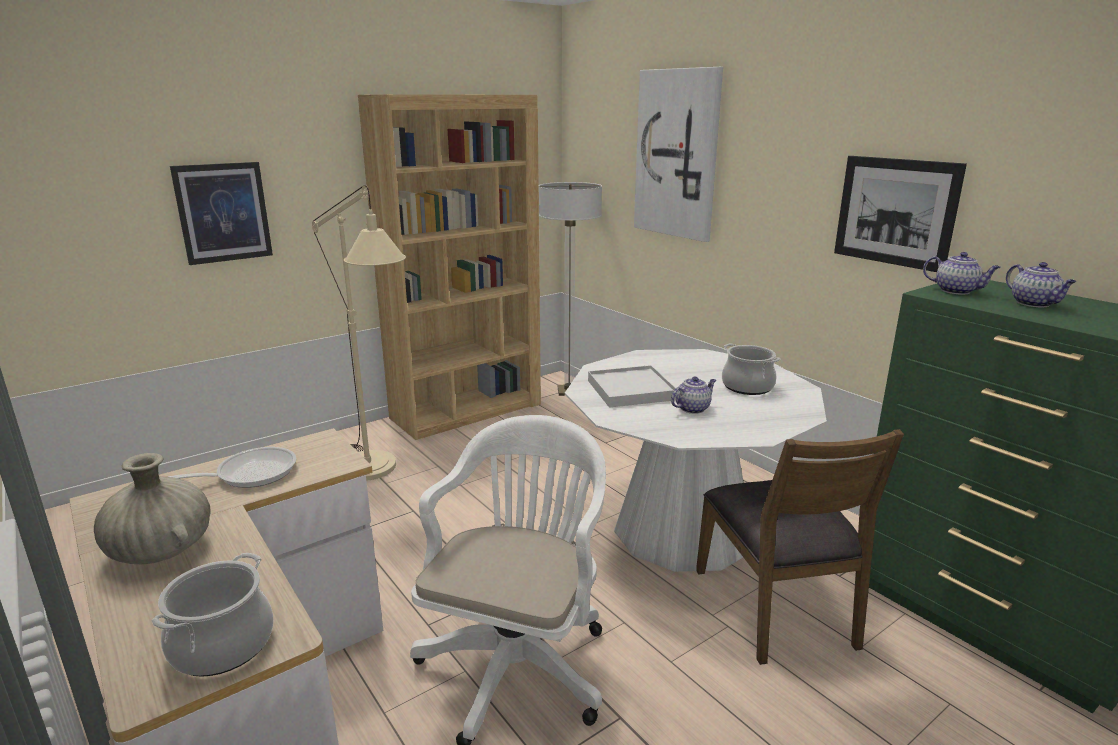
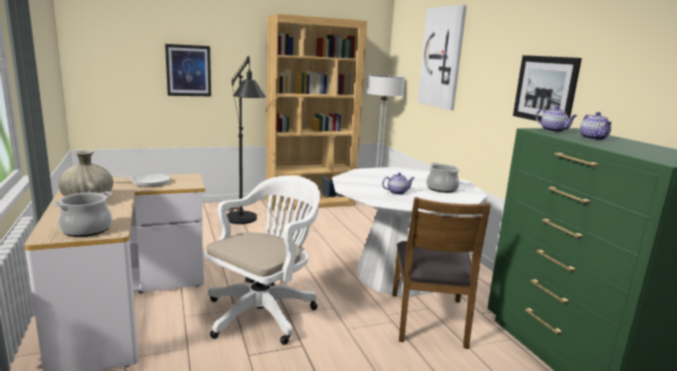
camera: 15 degrees right, 5 degrees down
beige floor lamp [312,185,406,481] -> black floor lamp [227,56,266,224]
white tray [588,365,676,408] -> none

